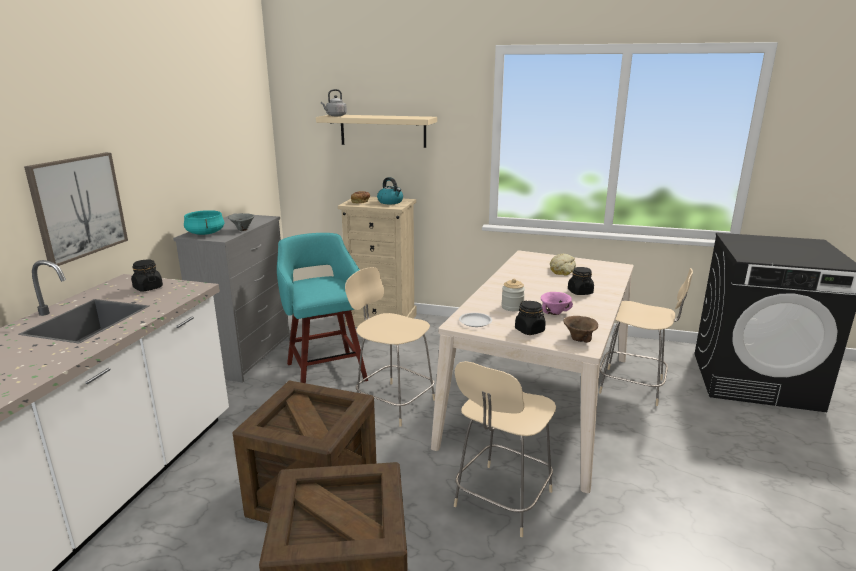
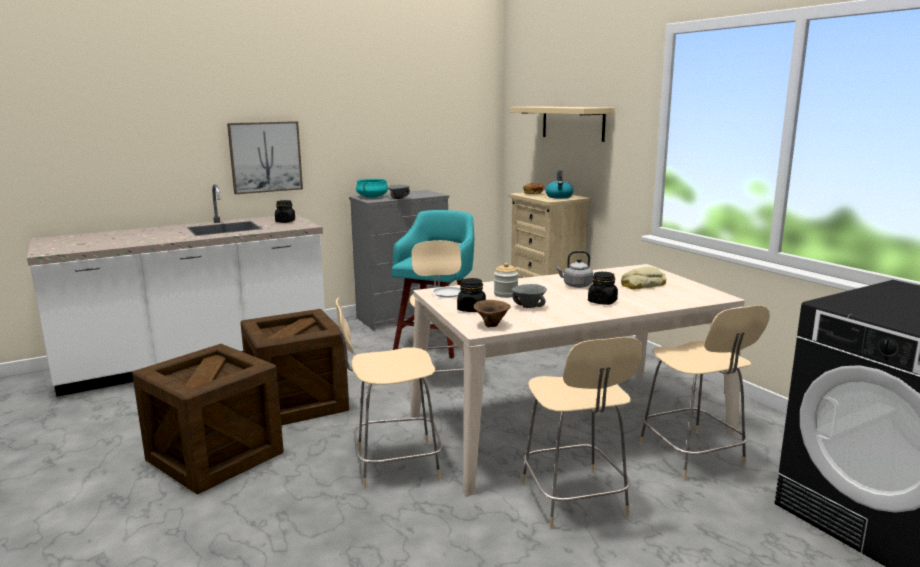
camera: 45 degrees right, 5 degrees down
grey kettle [321,89,347,116] -> grey kettle moved to [556,251,593,288]
pink bowl [541,292,573,315] -> grey bowl [512,284,547,308]
none -> beige chair [522,337,643,529]

